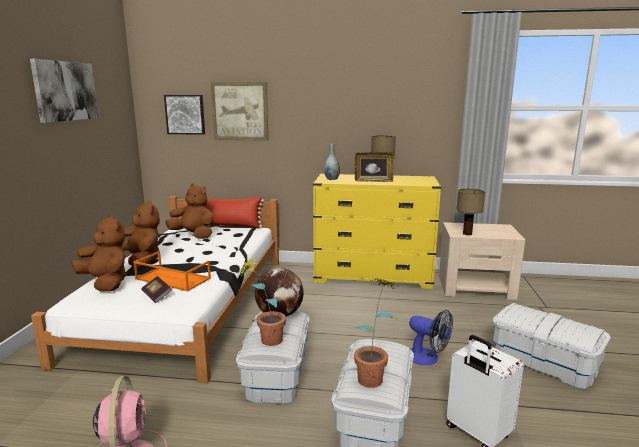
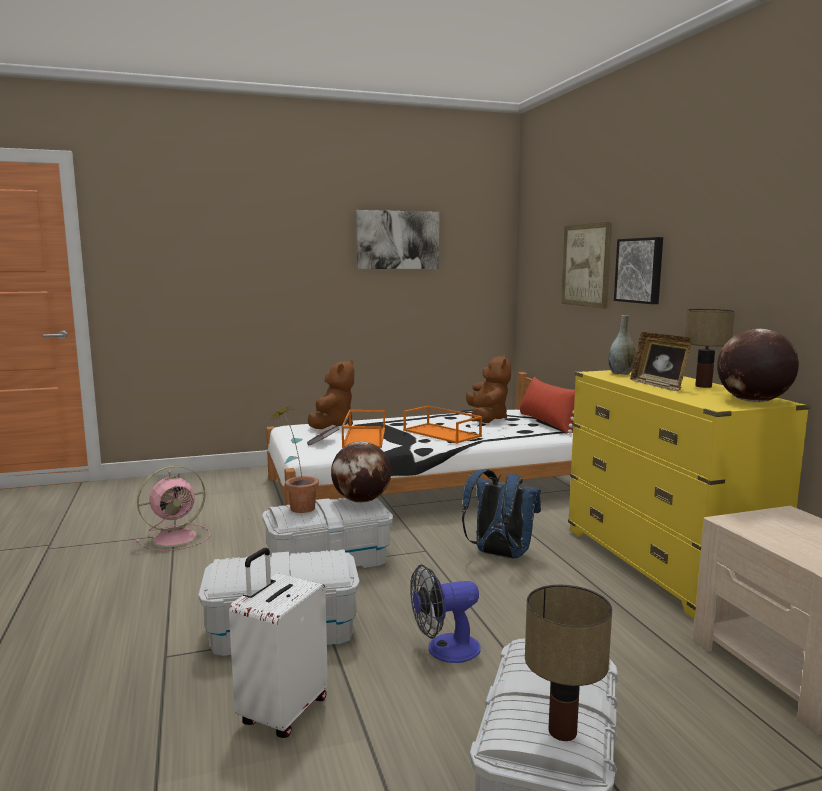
camera: 65 degrees right, 5 degrees down
brown plush toy [122,200,160,267] -> none
picture [164,95,205,135] -> picture moved to [614,237,663,304]
potted plant [354,278,397,388] -> none
fan [409,310,453,365] -> fan turned 60 degrees clockwise [410,564,481,663]
table lamp [457,189,485,235] -> table lamp moved to [525,585,612,741]
none -> orange tray [403,406,482,444]
none -> blue backpack [462,469,541,558]
none -> globe [717,329,799,402]

